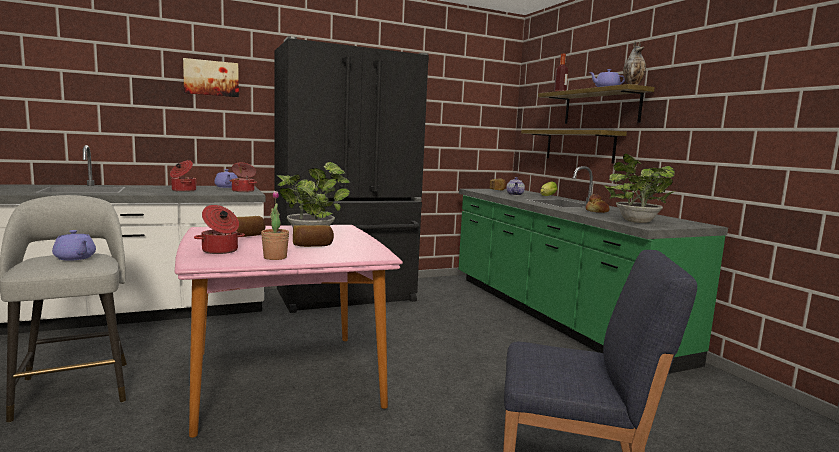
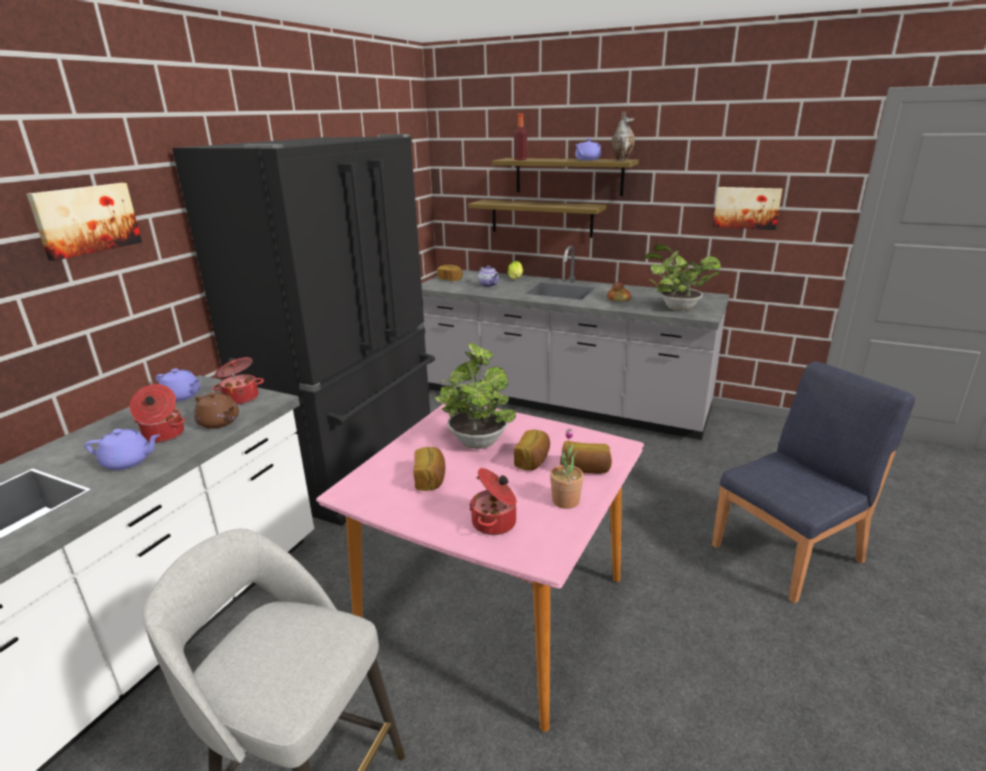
camera: 40 degrees left, 15 degrees up
purple teapot [52,230,96,261] -> purple teapot moved to [85,429,160,470]
green counter [459,166,728,374] -> grey counter [421,246,729,440]
none -> brown teapot [194,392,239,429]
none -> bread [560,441,612,474]
none -> picture [713,187,782,230]

